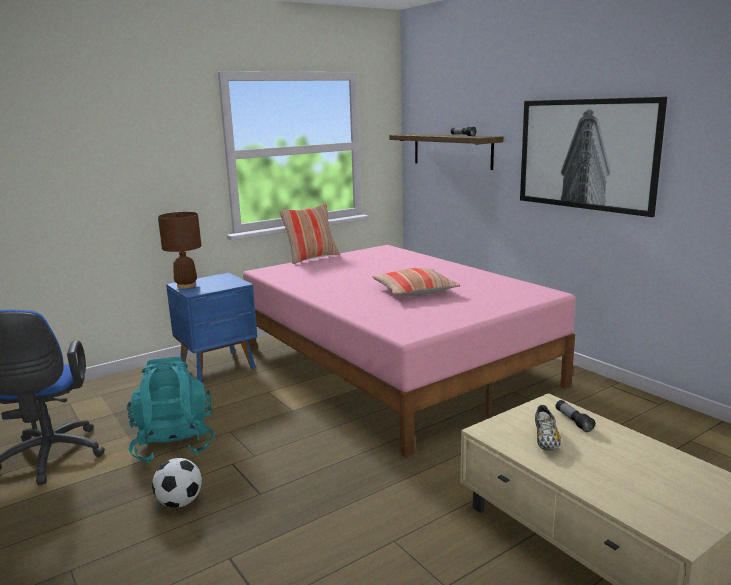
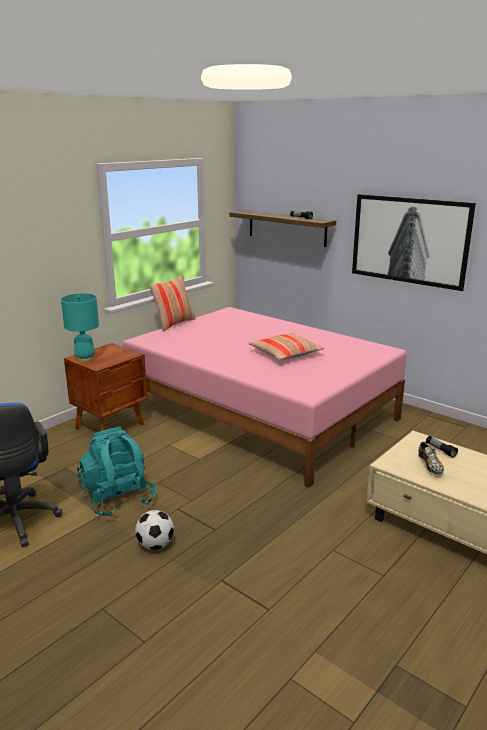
camera: 15 degrees left, 5 degrees up
brown table lamp [158,212,201,289] -> turquoise table lamp [61,294,99,362]
blue nightstand [166,273,258,382] -> brown nightstand [64,343,148,431]

